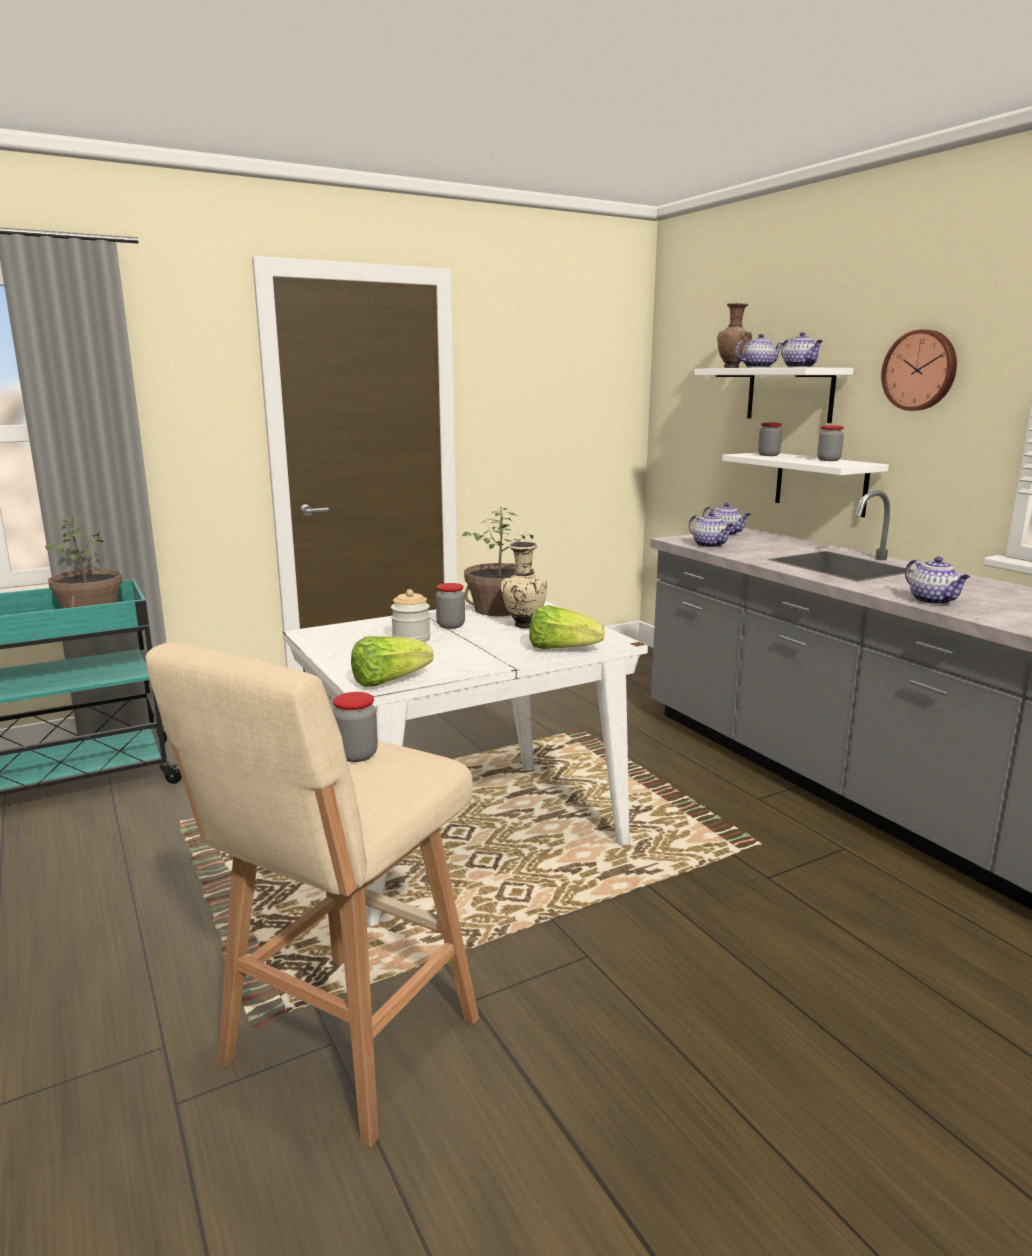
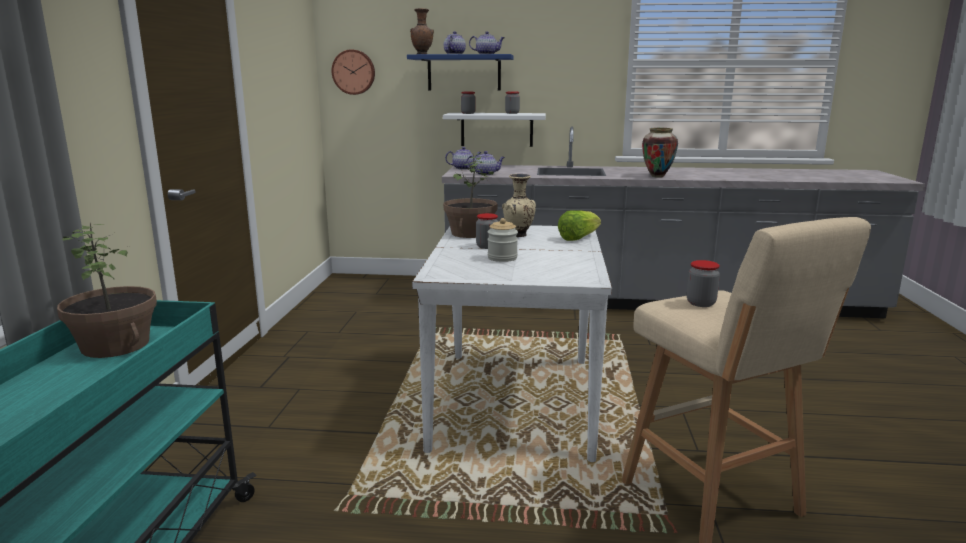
camera: 55 degrees left, 0 degrees up
lettuce [351,636,433,687] -> none
white shelf [694,368,854,423] -> blue shelf [407,54,514,91]
wall clock [881,329,957,411] -> wall clock moved to [331,49,375,95]
teapot [905,557,970,605] -> vase [642,128,678,178]

